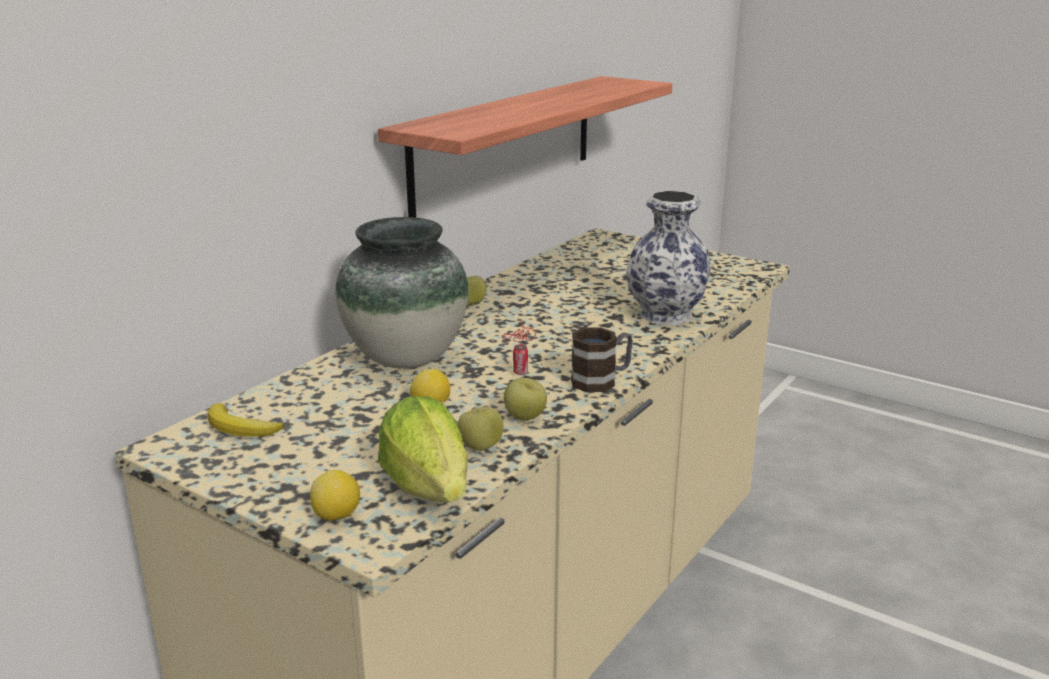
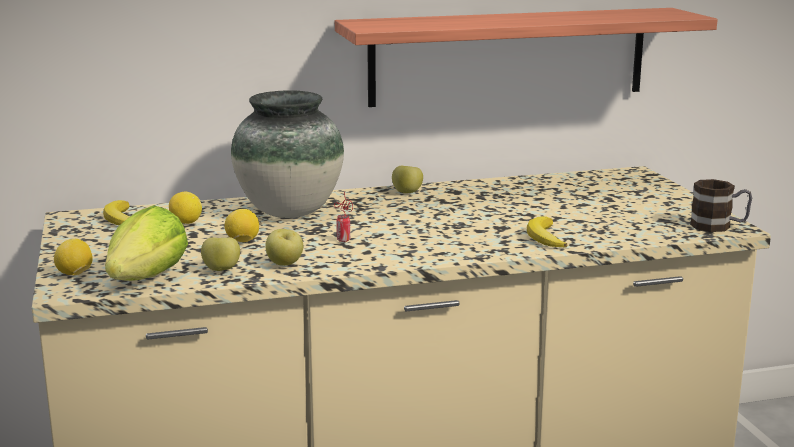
camera: 40 degrees right, 5 degrees down
mug [571,327,633,392] -> mug moved to [690,179,752,232]
vase [626,190,711,326] -> banana [527,216,567,248]
none -> lemon [169,191,202,224]

